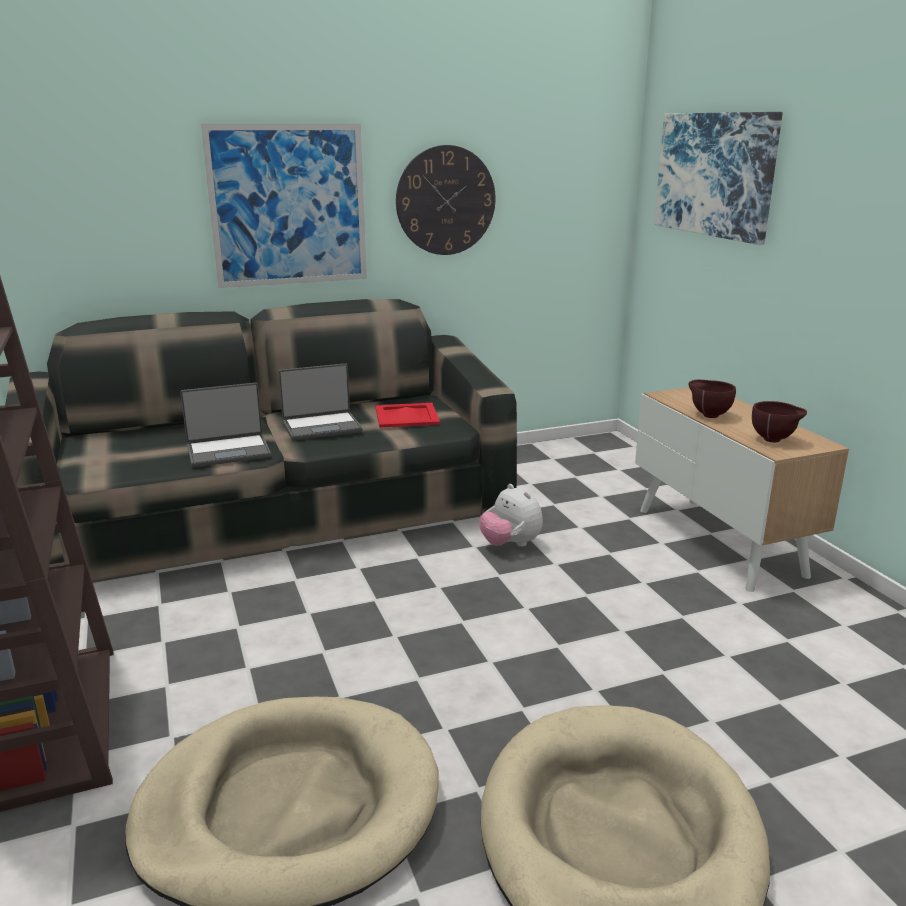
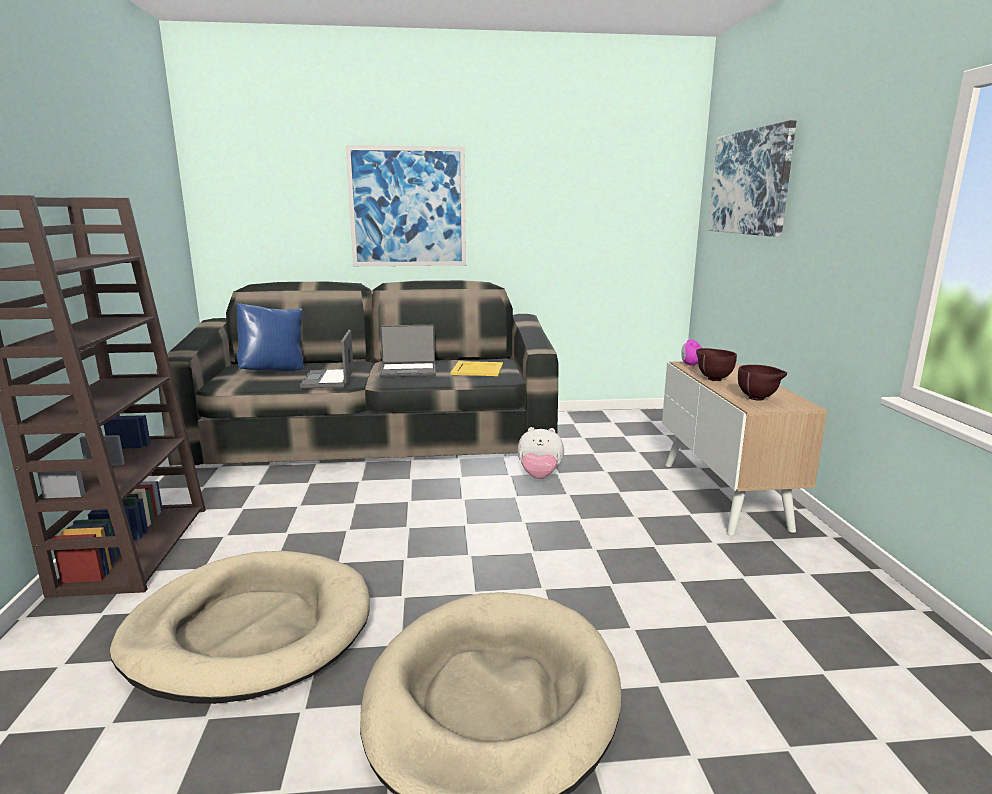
camera: 15 degrees right, 5 degrees down
laptop [180,383,271,467] -> laptop turned 90 degrees clockwise [300,330,354,388]
red tray [375,403,440,428] -> yellow tray [450,361,503,376]
wall clock [396,145,496,255] -> none
plush toy [479,484,543,547] -> plush toy turned 60 degrees counterclockwise [518,427,564,479]
none -> blue pillow [237,303,303,371]
none -> alarm clock [681,339,702,367]

